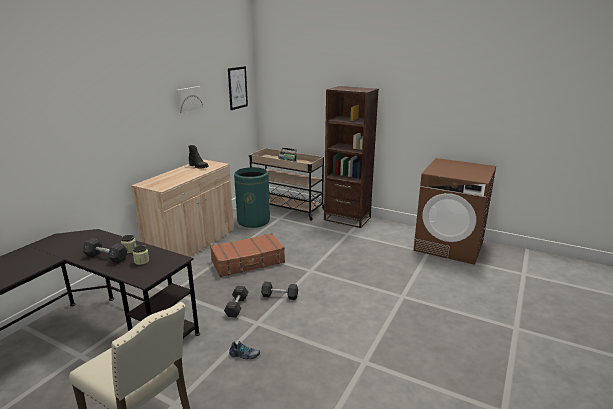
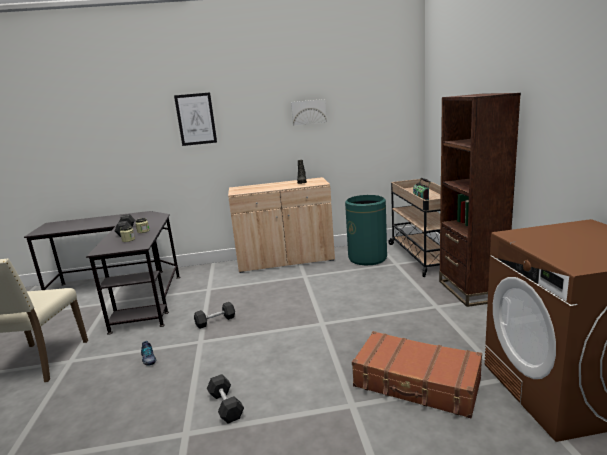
camera: 55 degrees right, 5 degrees down
brown suitcase [210,233,285,277] -> brown suitcase moved to [352,331,482,418]
picture [228,66,248,110] -> picture moved to [174,93,217,146]
grey dumbbell [261,282,298,300] -> grey dumbbell moved to [207,374,244,423]

